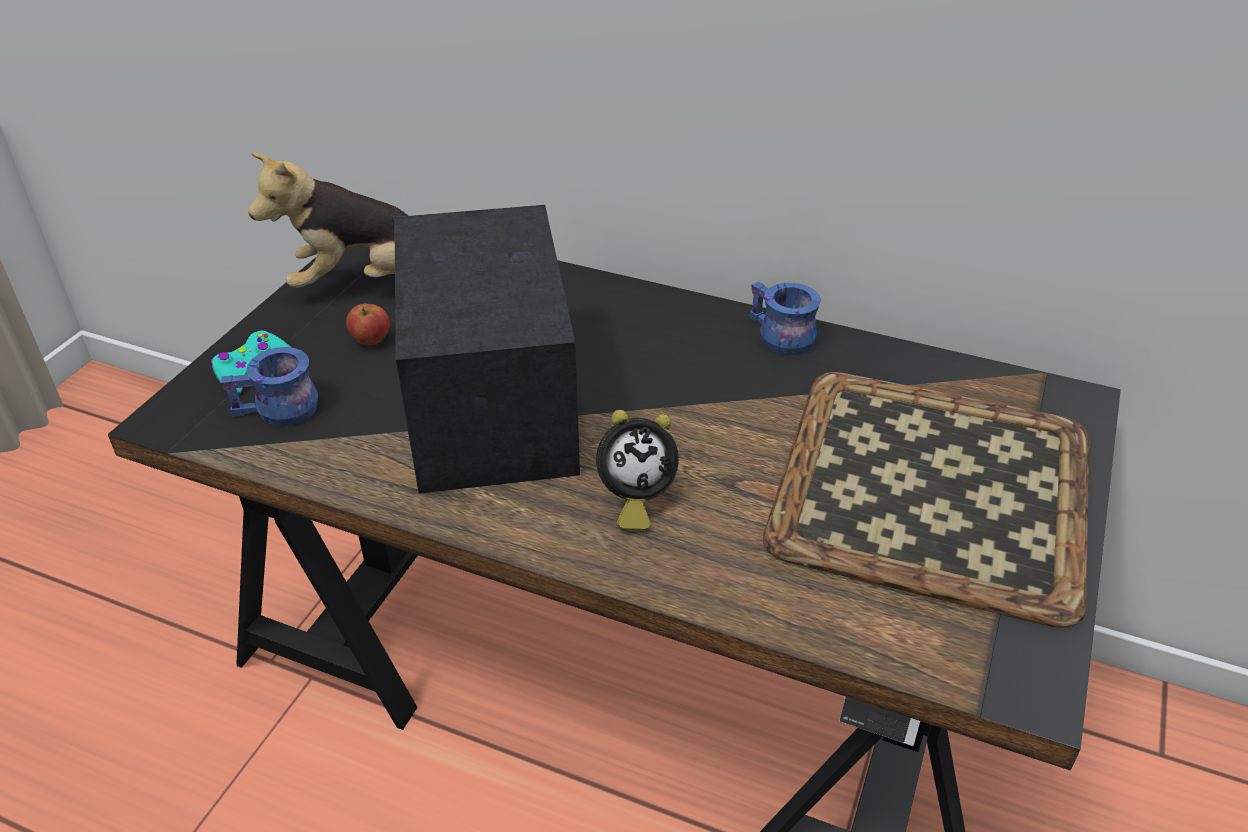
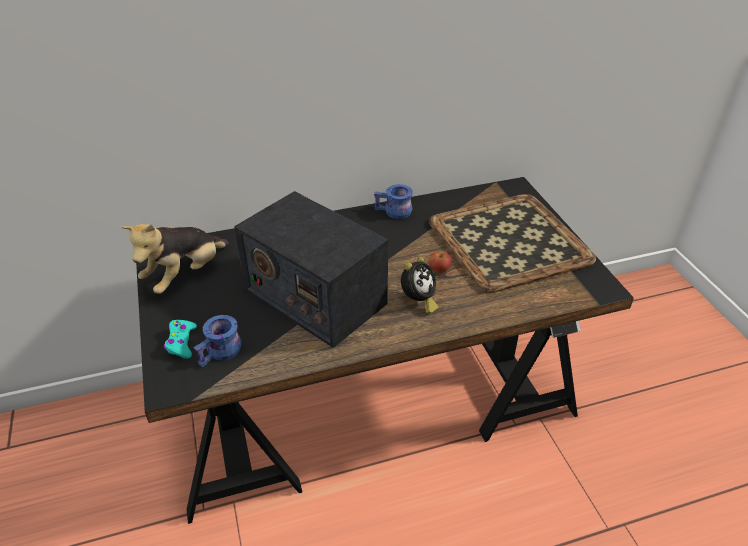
camera: 40 degrees left, 0 degrees up
apple [346,304,390,346] -> apple moved to [428,251,452,273]

